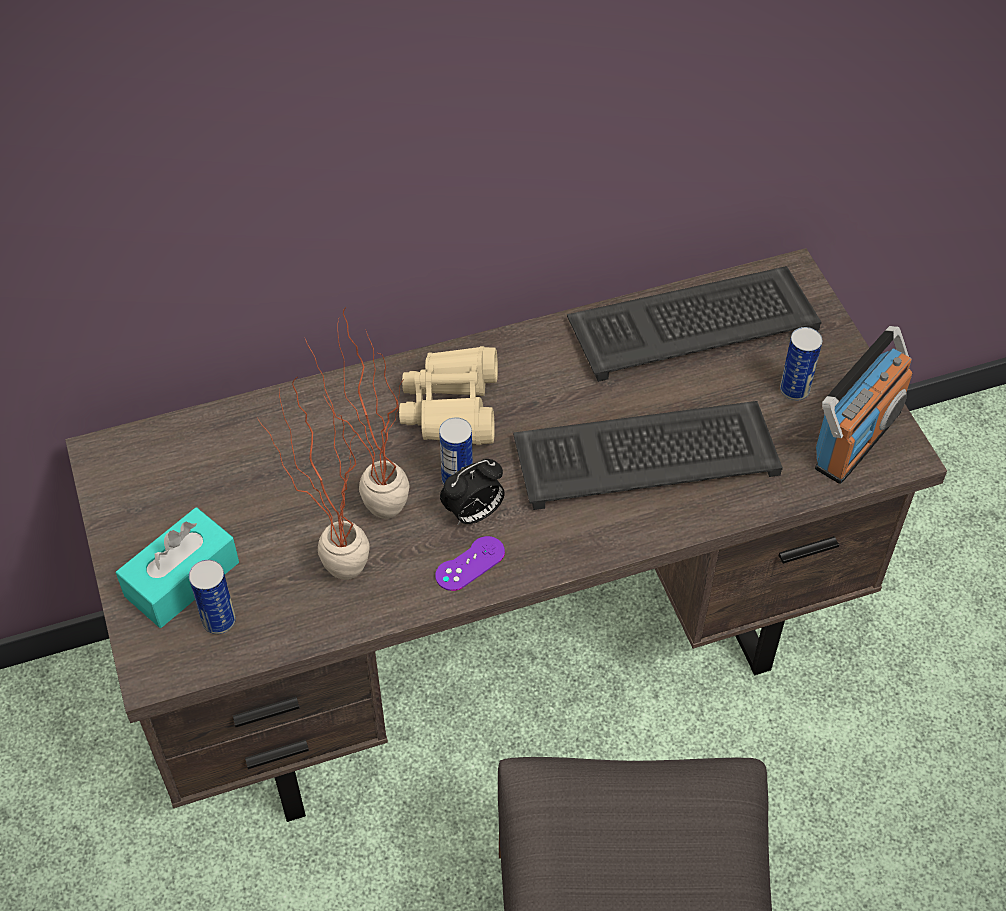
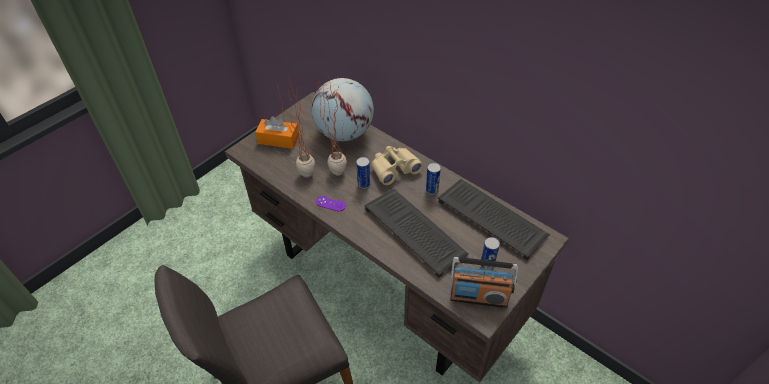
camera: 60 degrees right, 5 degrees down
turquoise tissue box [116,507,239,628] -> orange tissue box [255,116,299,149]
can [189,560,236,634] -> can moved to [426,163,441,195]
alarm clock [440,459,505,525] -> none
none -> globe [311,78,374,141]

